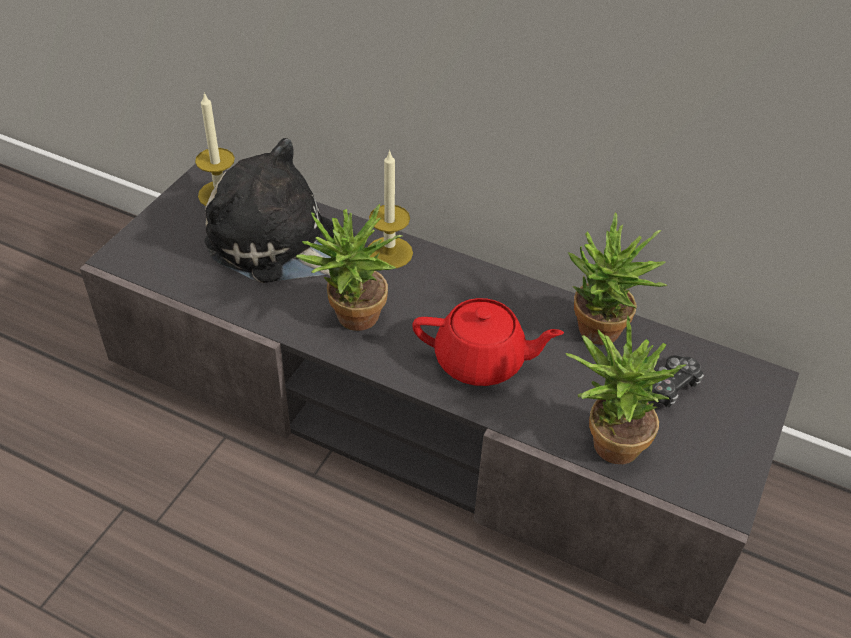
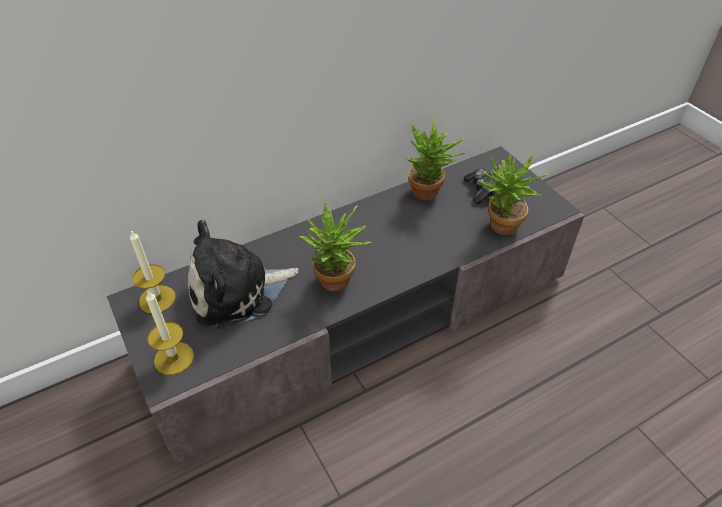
camera: 55 degrees left, 0 degrees up
candle [368,149,413,268] -> candle moved to [146,290,194,375]
red teapot [412,298,564,386] -> none

